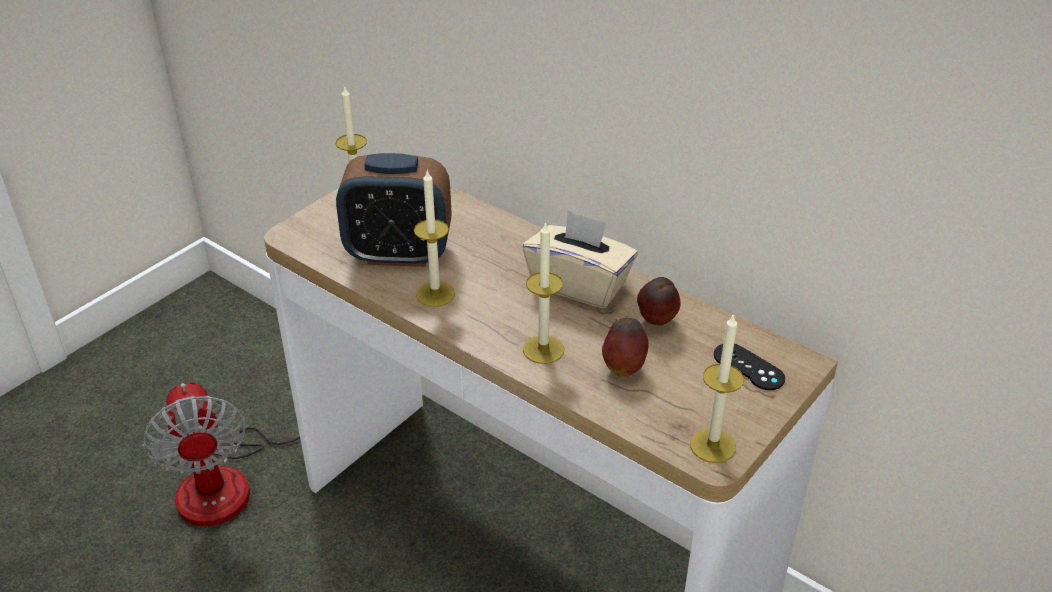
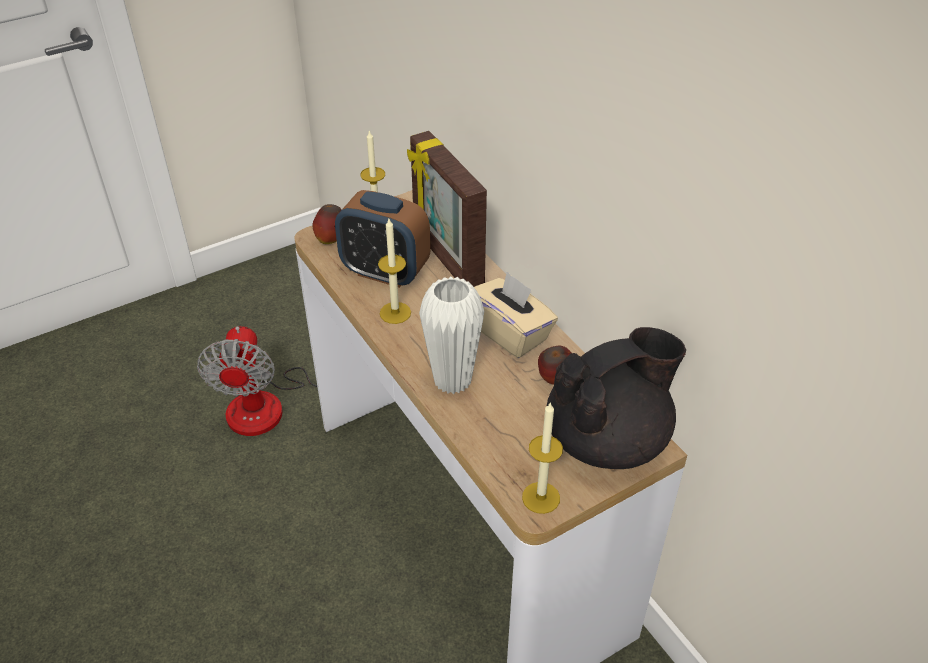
camera: 20 degrees right, 5 degrees up
candle [523,221,564,364] -> white vase [419,277,484,394]
apple [602,318,649,377] -> apple moved to [313,204,342,244]
black game controller [714,344,785,390] -> black teapot [546,327,686,469]
none -> picture frame [407,131,487,287]

